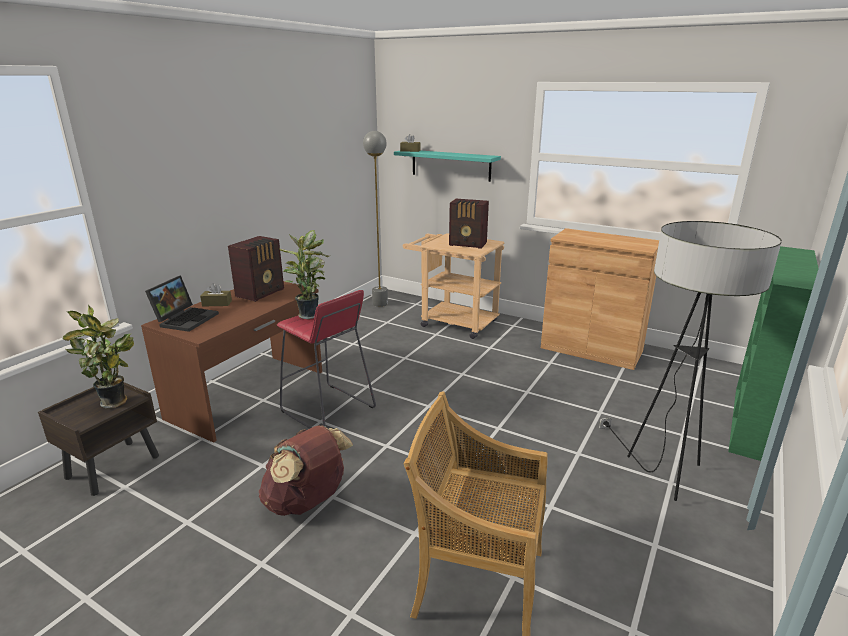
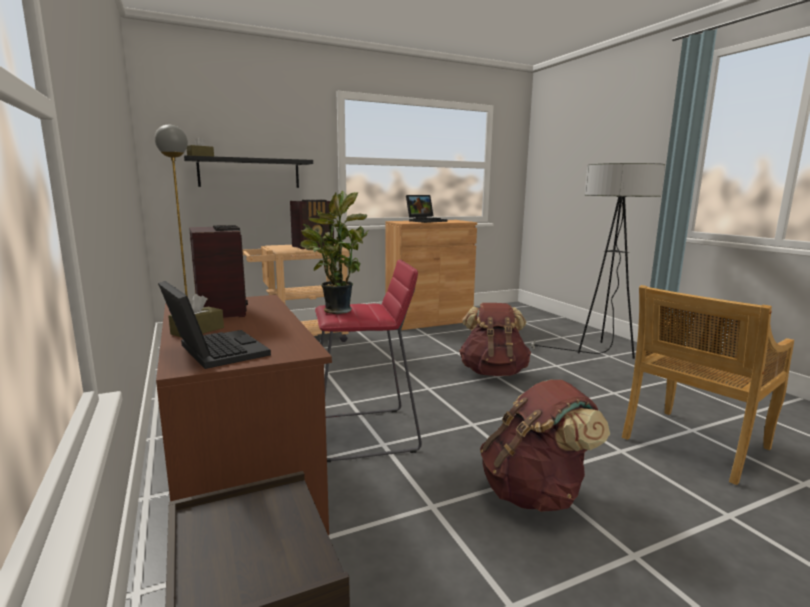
camera: 55 degrees left, 10 degrees down
potted plant [62,305,134,408] -> none
turquoise shelf [394,150,501,182] -> black shelf [184,155,313,188]
green bookcase [728,246,819,461] -> none
none -> laptop [406,195,448,223]
none -> brown backpack [459,303,531,376]

